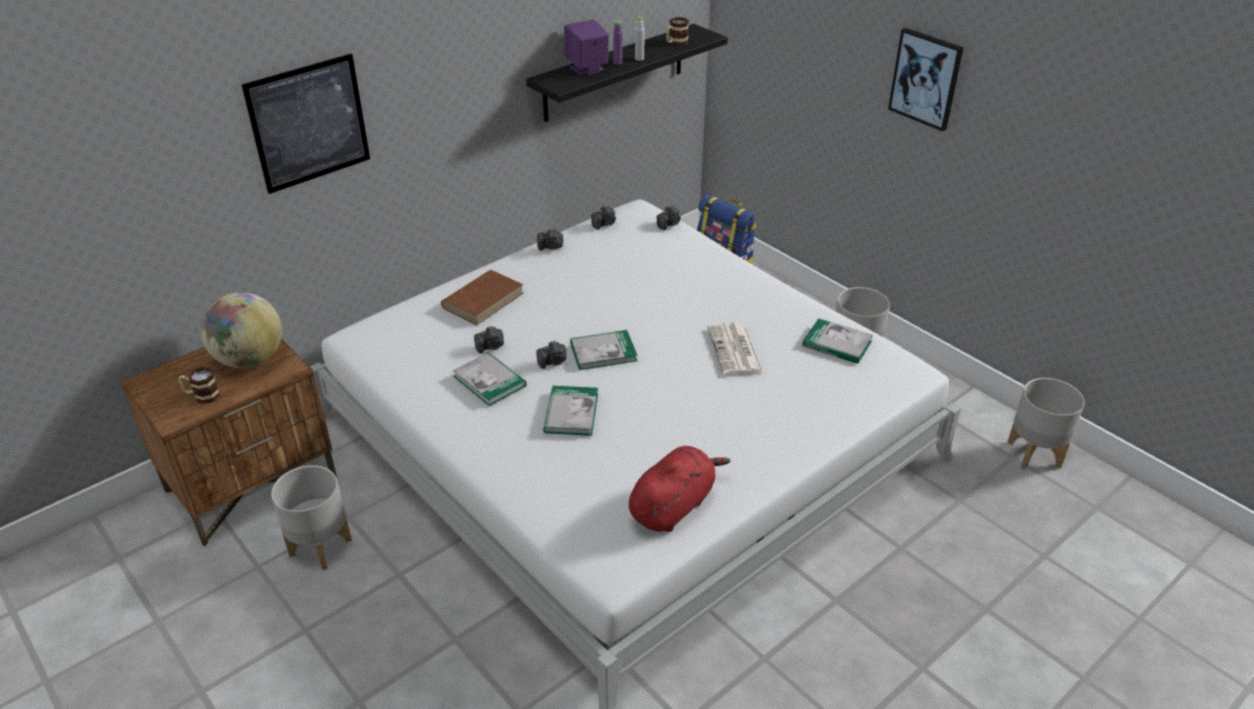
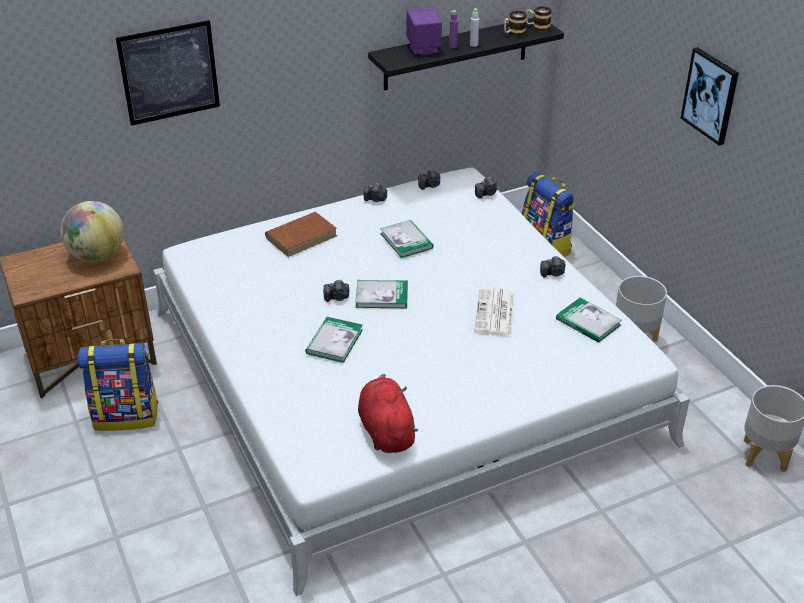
camera: 15 degrees right, 0 degrees up
mug [179,367,221,404] -> mug moved to [526,6,552,32]
grey planter [271,465,352,570] -> backpack [77,339,159,431]
book [453,353,527,406] -> book moved to [380,220,433,258]
camera [474,326,504,353] -> camera moved to [540,256,565,278]
red plush toy [629,446,730,532] -> red plush toy turned 75 degrees counterclockwise [358,374,418,453]

